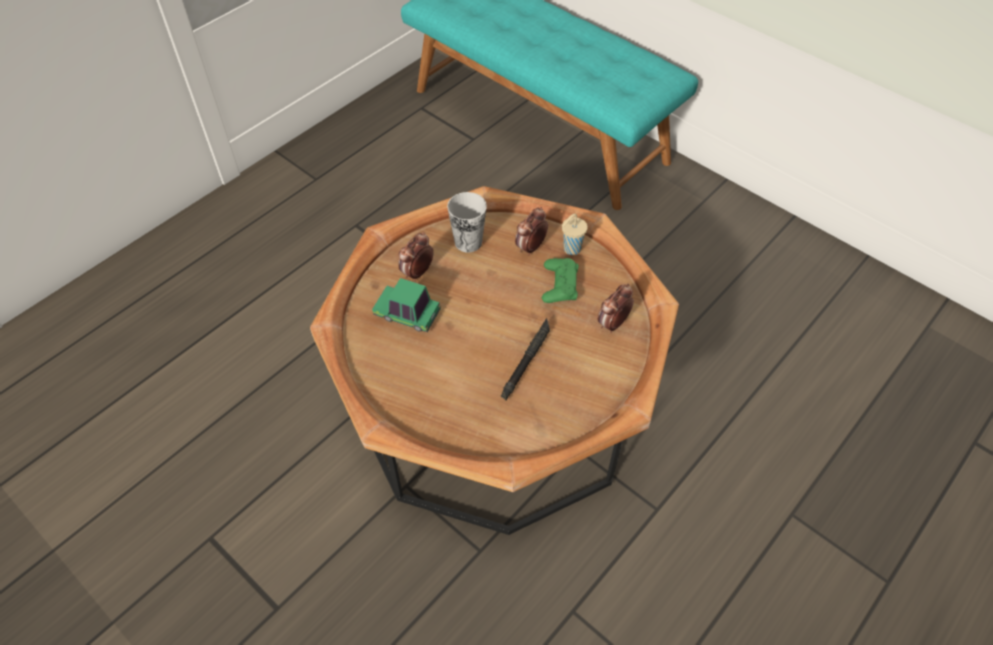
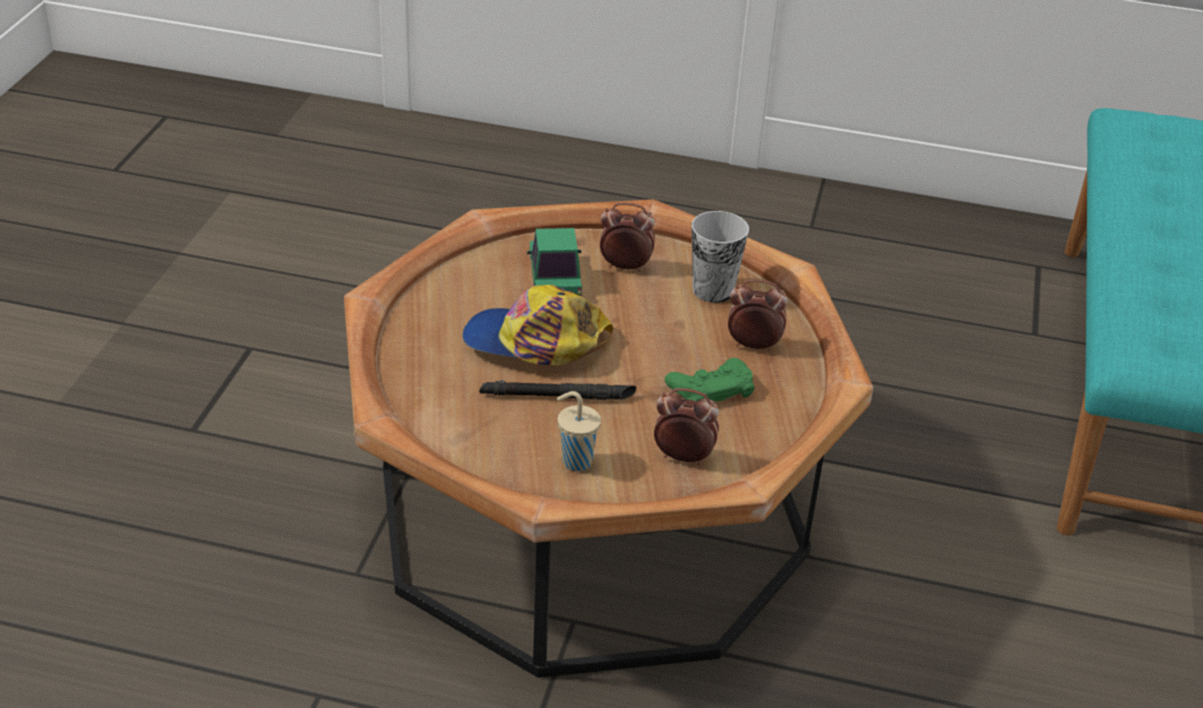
camera: 60 degrees right, 15 degrees down
beige cup [562,214,588,255] -> beige cup moved to [557,391,601,471]
none -> cap [462,285,614,366]

